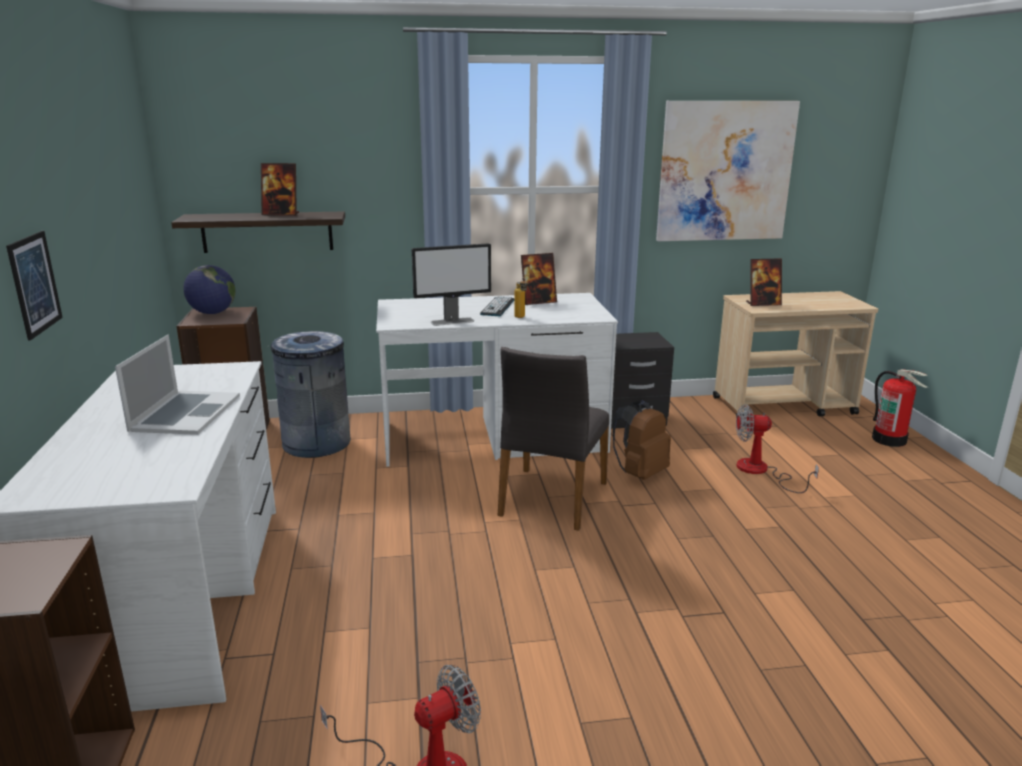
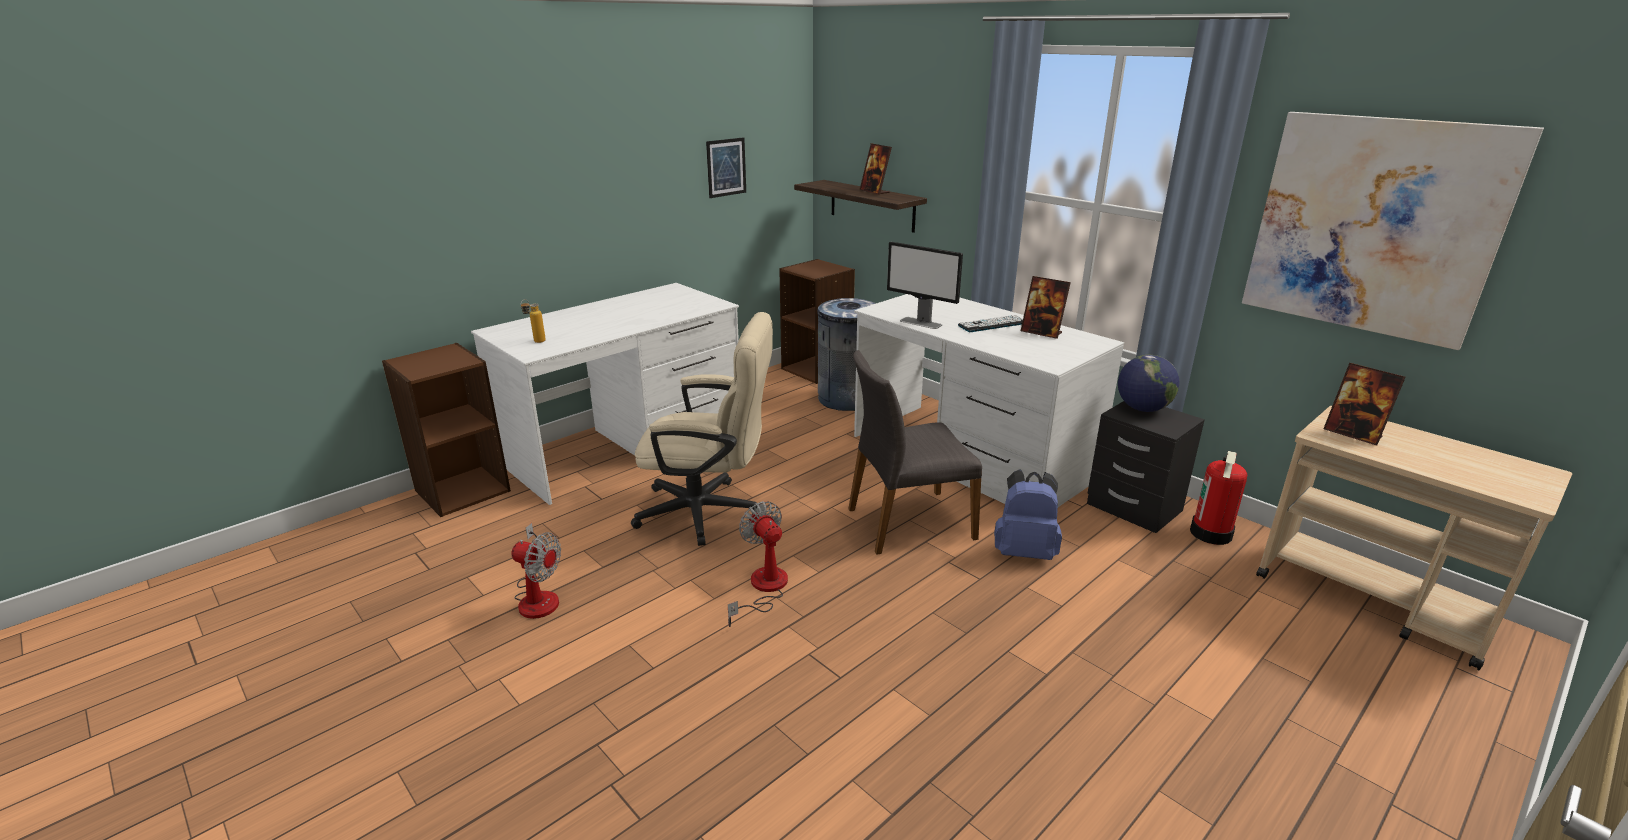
camera: 55 degrees right, 5 degrees up
picture [6,231,63,340] -> picture moved to [706,137,746,198]
laptop [115,334,240,435] -> none
globe [183,265,236,314] -> globe moved to [1118,355,1179,412]
bottle [514,277,528,318] -> bottle moved to [521,299,546,343]
brown backpack [613,400,671,480] -> blue backpack [994,469,1062,560]
fan [736,404,819,493] -> fan moved to [728,501,788,627]
fire extinguisher [872,369,928,447] -> fire extinguisher moved to [1190,451,1247,545]
none -> beige office chair [631,312,773,546]

